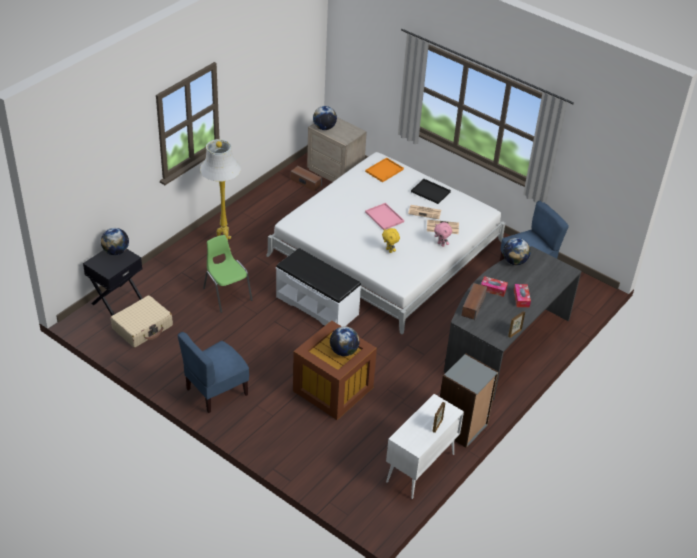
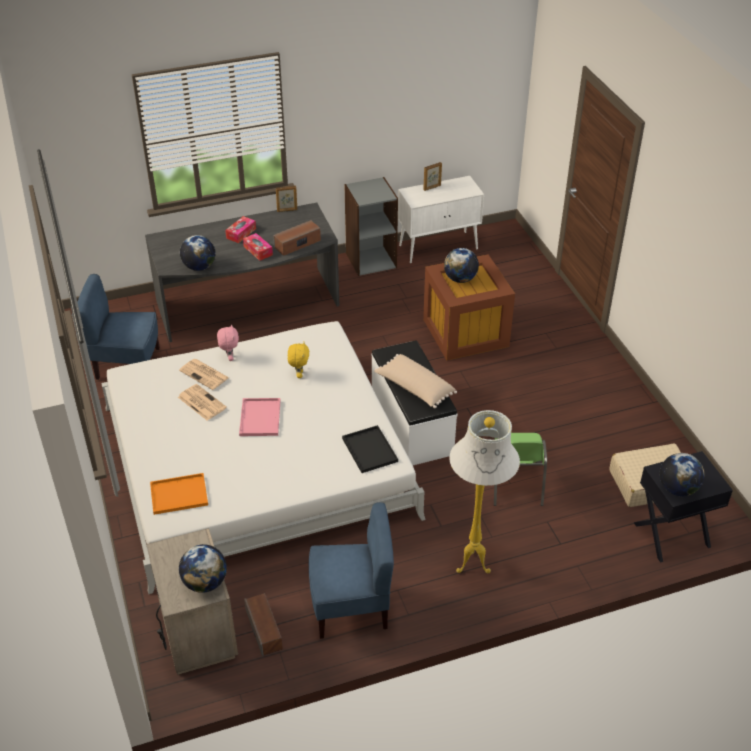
camera: 145 degrees left, 0 degrees up
blue chair [177,332,249,413] -> blue chair moved to [309,502,394,639]
black tray [411,179,451,204] -> black tray moved to [342,425,398,473]
none -> beige pillow [374,354,457,408]

